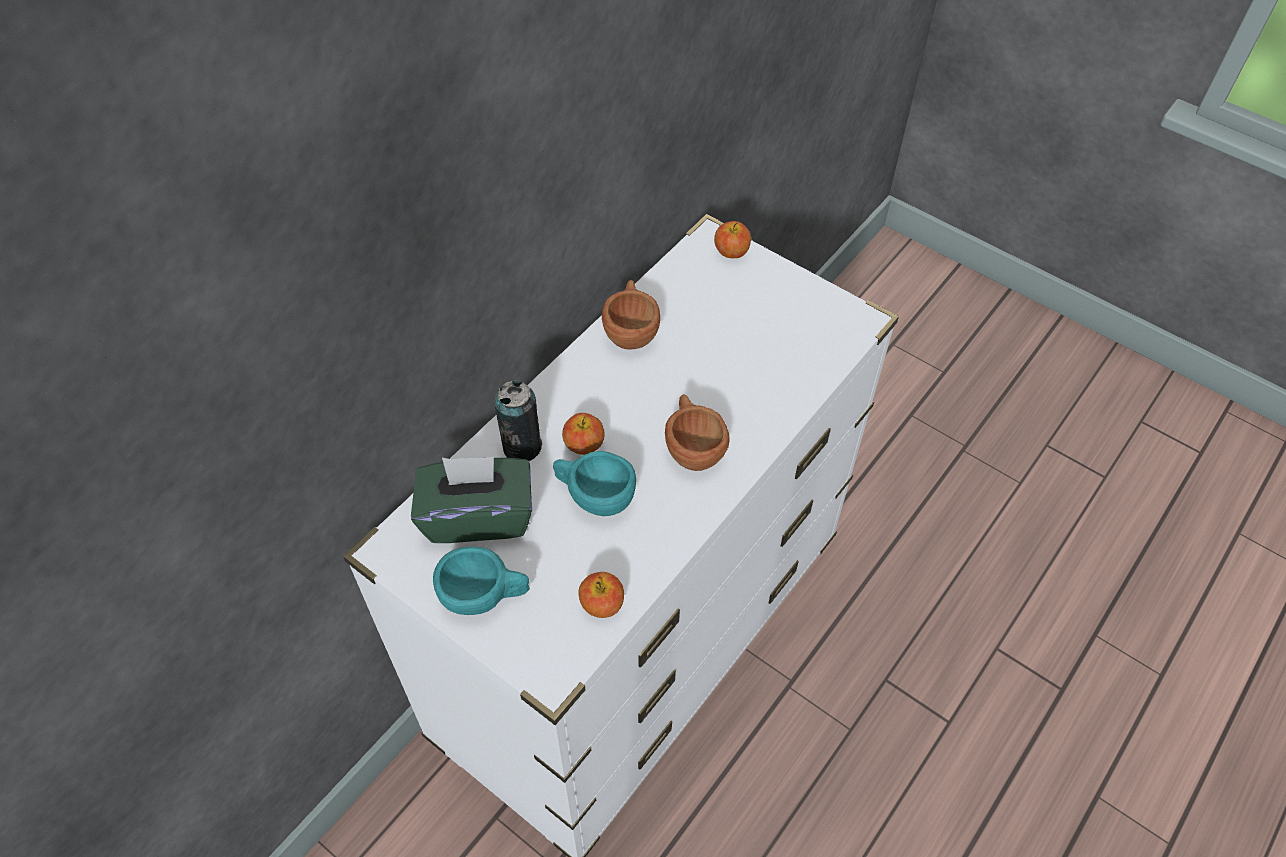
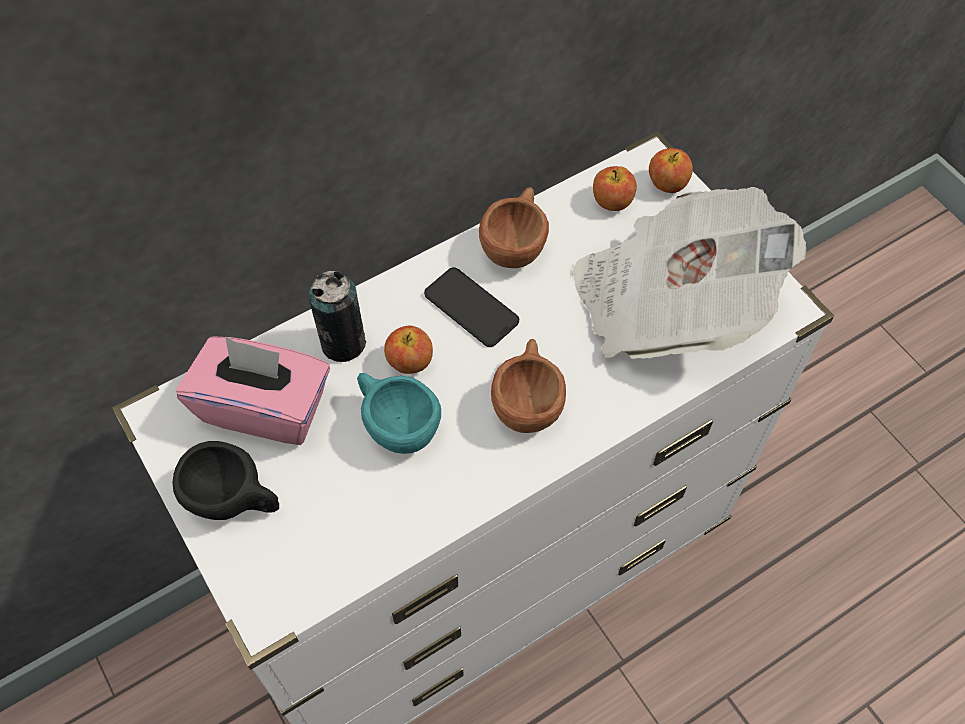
camera: 20 degrees right, 5 degrees up
green tissue box [411,457,532,543] -> pink tissue box [176,336,330,445]
turquoise cup [433,547,530,615] -> black cup [173,441,279,520]
apple [578,572,624,618] -> apple moved to [593,166,637,211]
none -> phone [424,267,519,347]
none -> newspaper [572,187,806,359]

